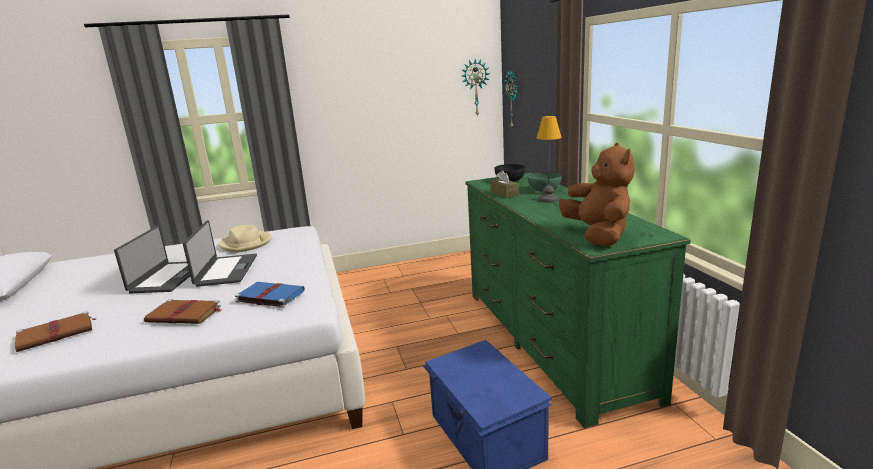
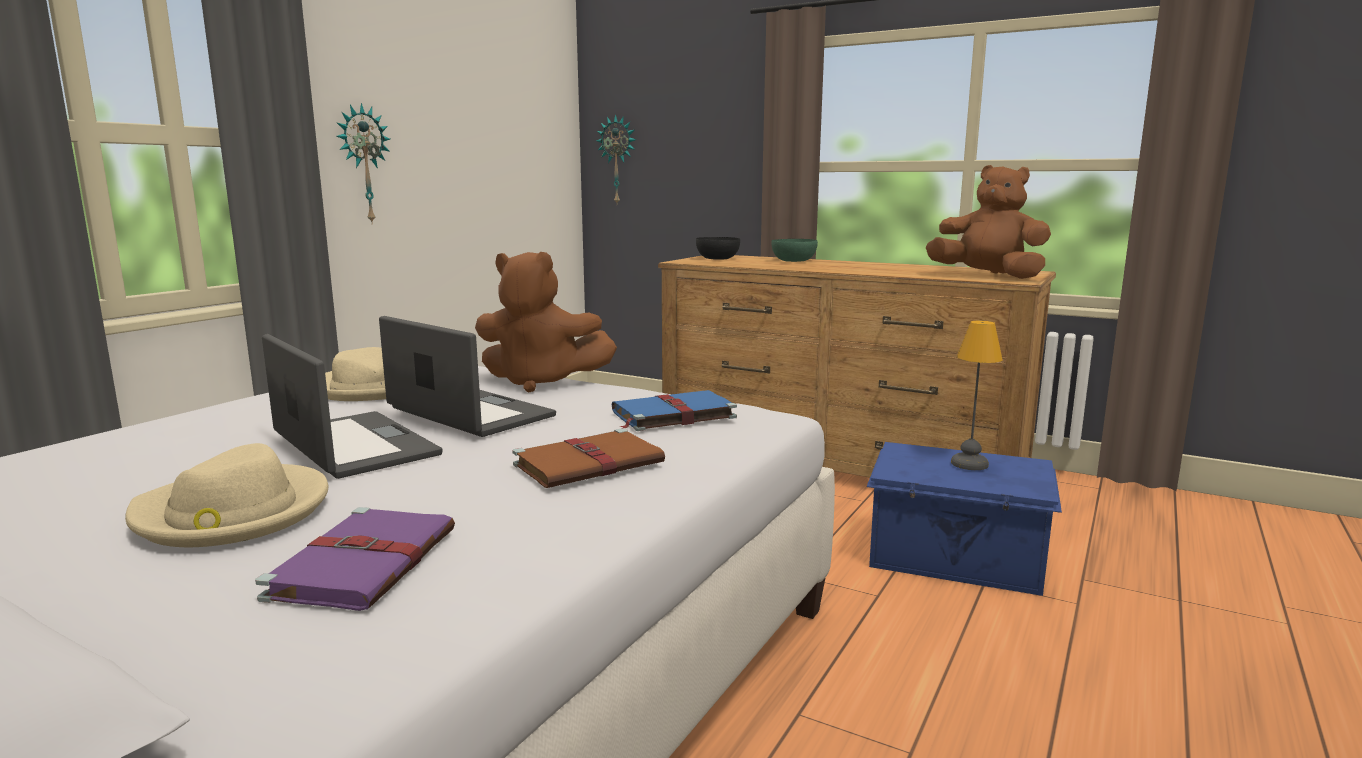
camera: 45 degrees left, 5 degrees down
brown book [15,311,96,352] -> purple book [255,507,455,611]
wall clock [461,59,490,117] -> wall clock moved to [336,103,390,225]
green dresser [466,173,691,428] -> brown dresser [658,255,1056,478]
brown tissue box [490,170,518,198] -> none
table lamp [536,116,562,203] -> table lamp moved to [951,321,1003,470]
none -> beige hat [125,443,328,547]
none -> brown plush toy [475,252,617,393]

